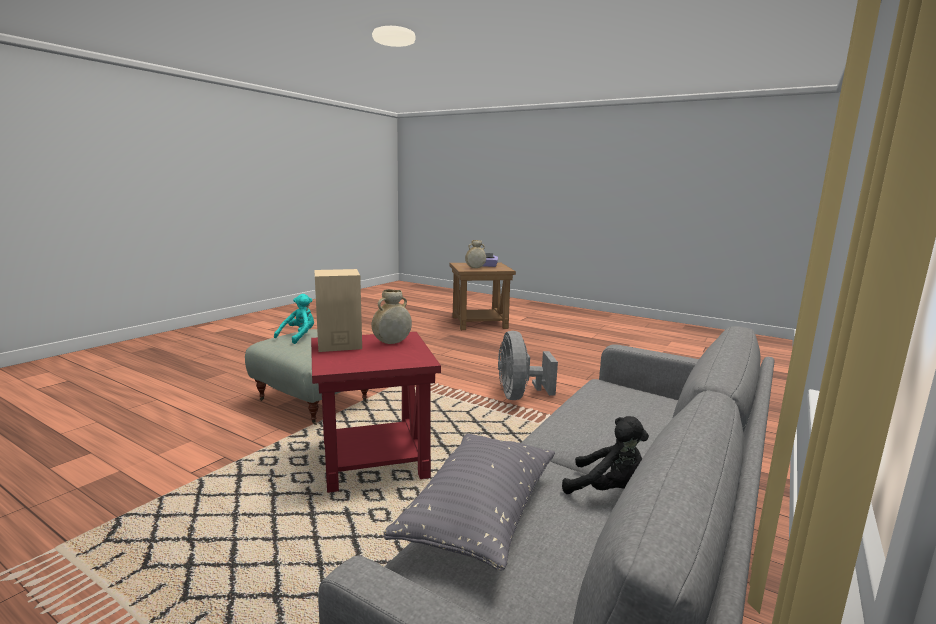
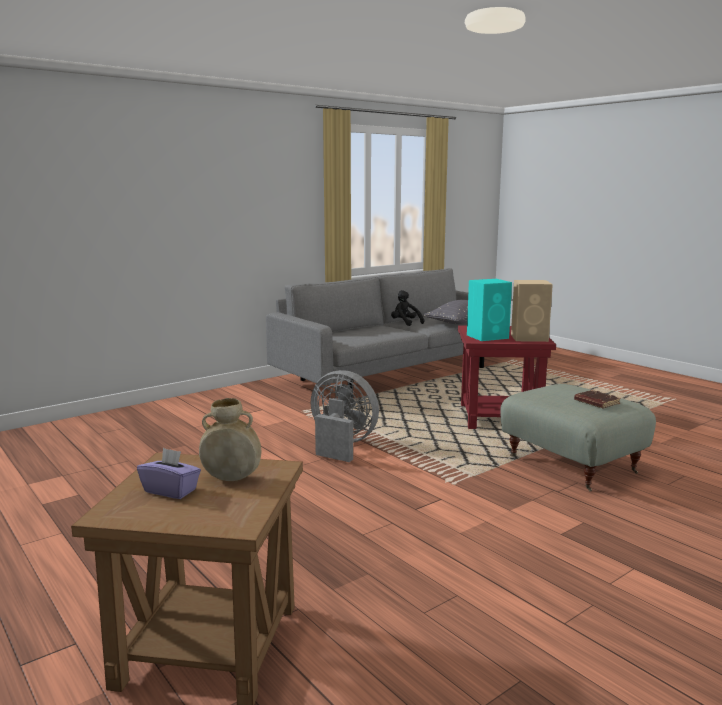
camera: 160 degrees left, 0 degrees up
turquoise plush toy [274,294,314,344] -> brown book [574,390,621,408]
beige vase [371,289,412,344] -> turquoise speaker [467,279,512,341]
grey fan [498,331,558,400] -> grey fan turned 75 degrees counterclockwise [311,370,379,462]

